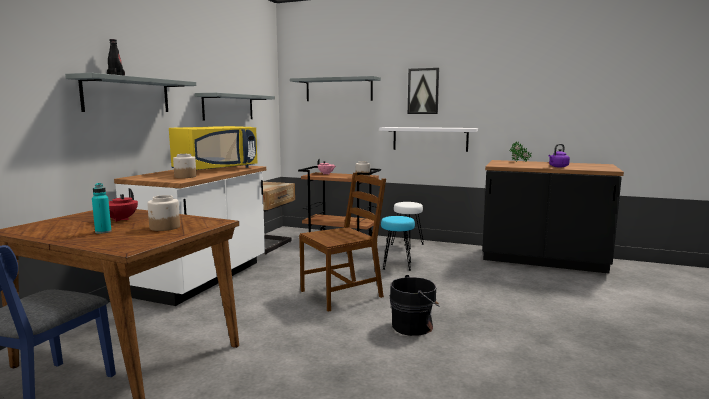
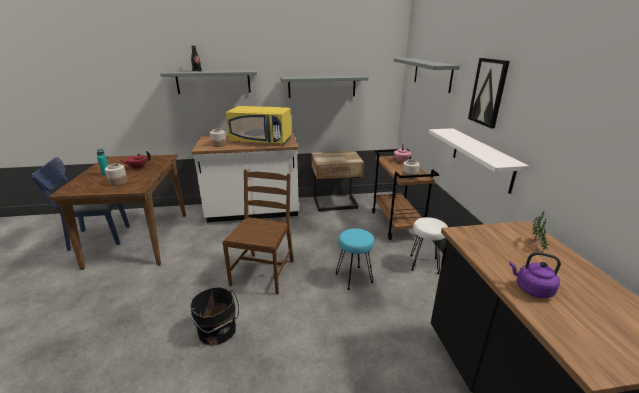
camera: 60 degrees right, 15 degrees up
brown chair [299,173,386,312] -> brown chair turned 105 degrees counterclockwise [223,169,294,294]

